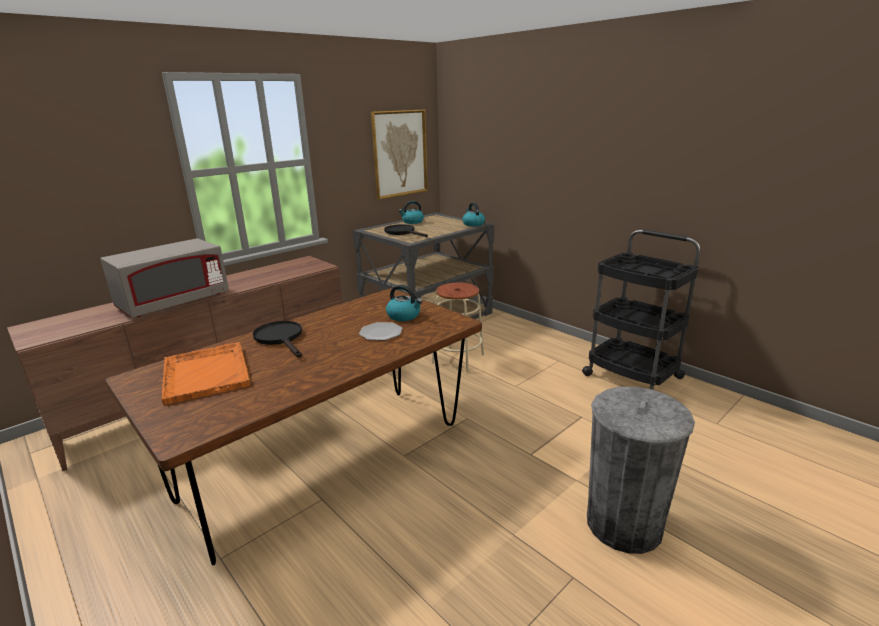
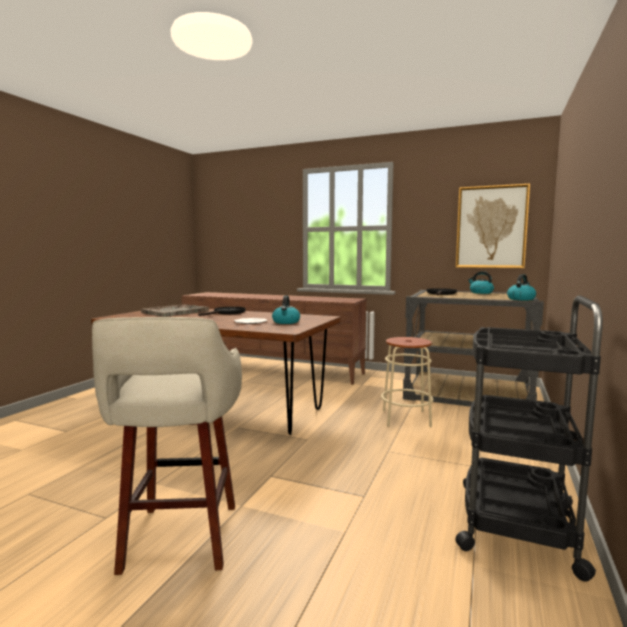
camera: 65 degrees right, 15 degrees down
grey microwave [100,238,229,318] -> none
orange tray [162,342,250,405] -> grey tray [141,304,209,317]
grey trash can [587,387,695,554] -> beige stool [92,317,242,575]

